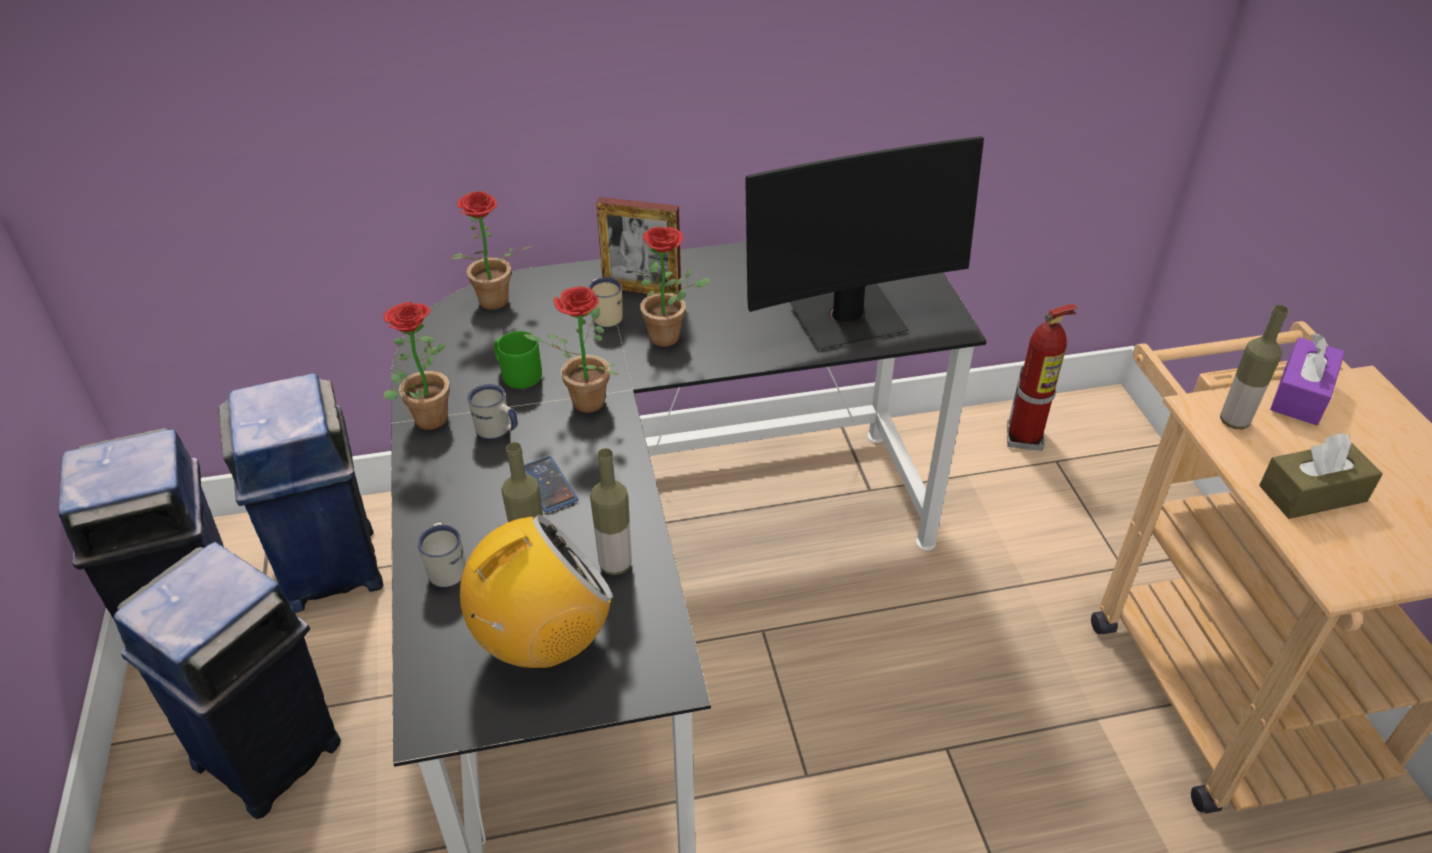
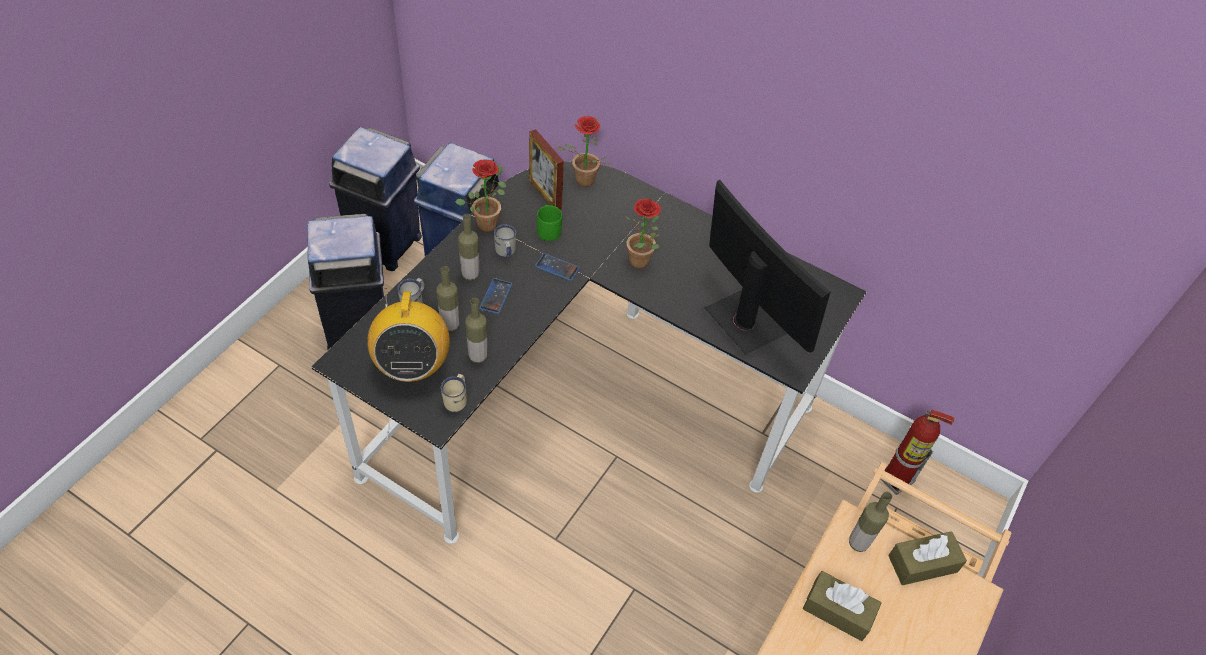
camera: 40 degrees right, 10 degrees up
radio [460,515,613,669] -> radio turned 75 degrees clockwise [367,288,450,382]
potted plant [524,287,618,413] -> phone [535,253,580,281]
beige mug [589,278,623,328] -> beige mug moved to [441,373,467,412]
picture frame [596,197,681,295] -> picture frame moved to [529,129,564,210]
monitor [745,136,984,350] -> monitor turned 150 degrees counterclockwise [704,180,830,354]
purple tissue box [1270,334,1345,425] -> brown tissue box [888,531,967,585]
none -> bottle [458,214,479,281]

